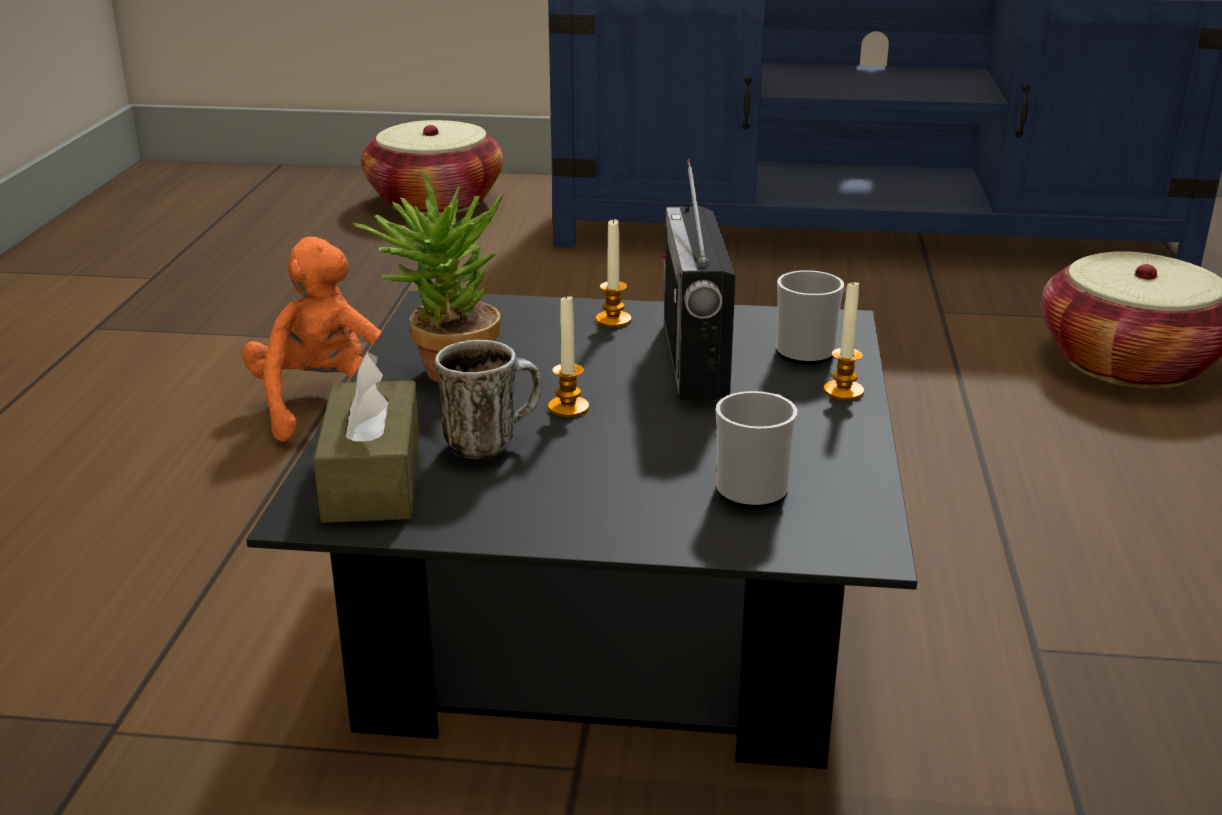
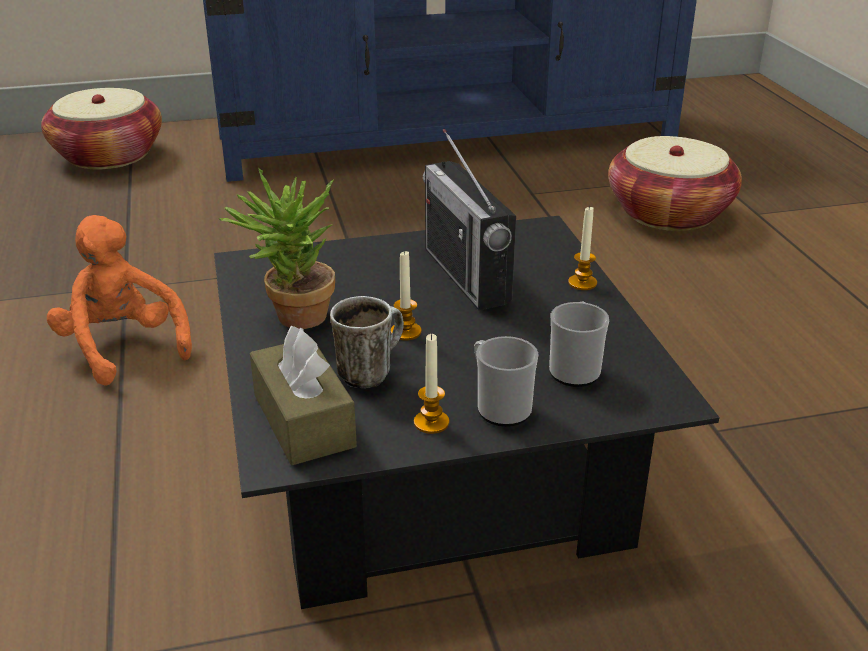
camera: 20 degrees left, 5 degrees up
candle [595,218,631,328] -> candle moved to [414,333,449,434]
mug [776,270,844,364] -> mug moved to [474,336,538,427]

